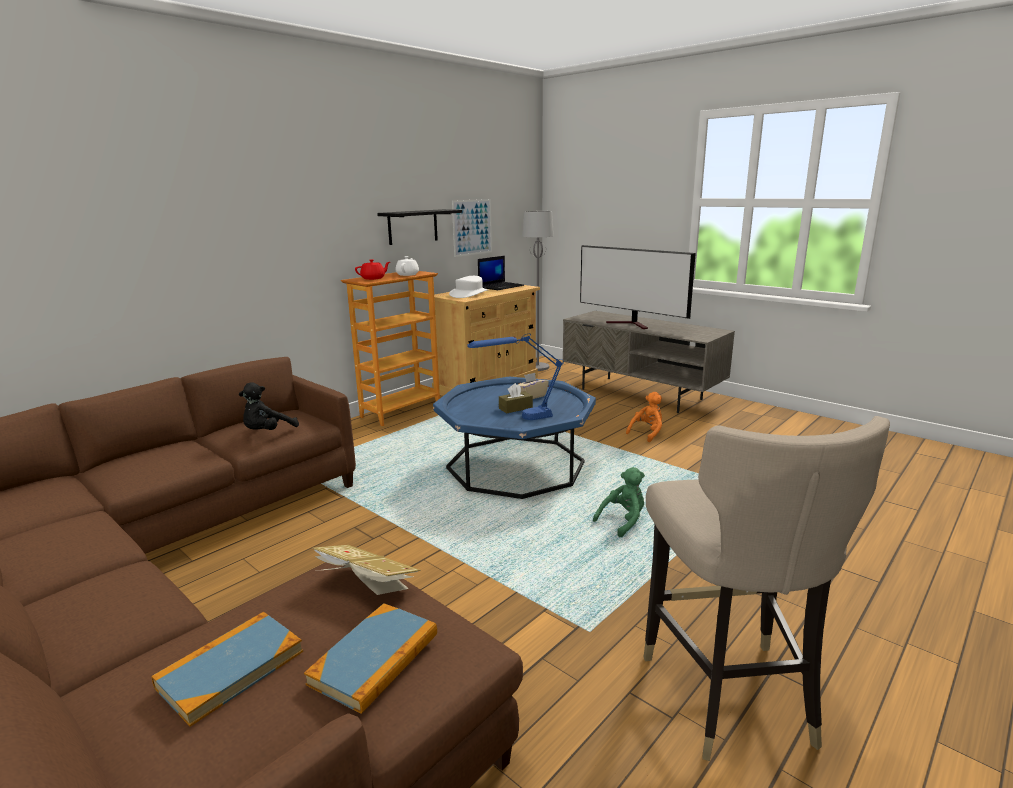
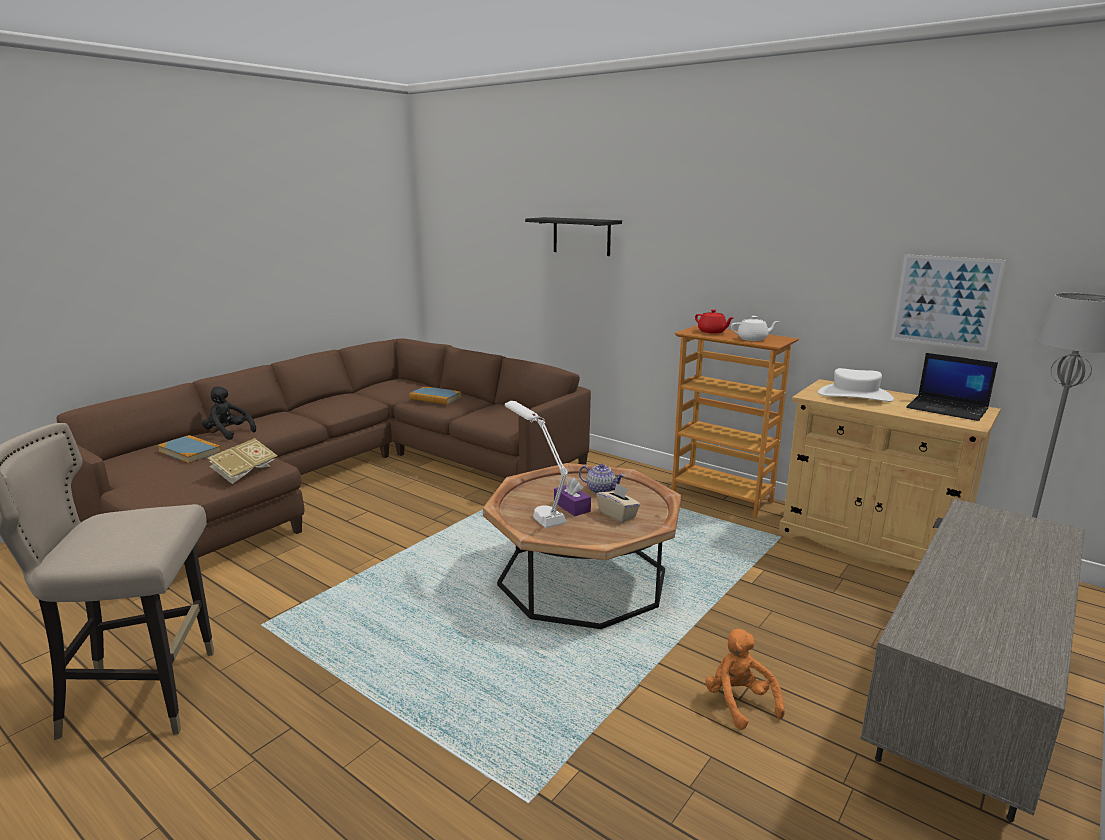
camera: 85 degrees right, 0 degrees up
black plush toy [239,382,299,430] -> black plush toy moved to [202,386,256,440]
book [304,603,437,714] -> book moved to [409,387,462,404]
black shelf [377,209,462,245] -> black shelf moved to [525,217,622,256]
blue coffee table [433,377,596,499] -> brown coffee table [483,463,681,629]
blue table lamp [467,334,564,420] -> white table lamp [505,401,568,529]
brown tissue box [499,383,533,413] -> purple tissue box [554,478,591,516]
television [580,245,696,329] -> none
green plush toy [593,467,645,537] -> none
orange plush toy [626,392,662,442] -> orange plush toy turned 150 degrees counterclockwise [705,629,785,730]
none -> teapot [579,464,625,494]

